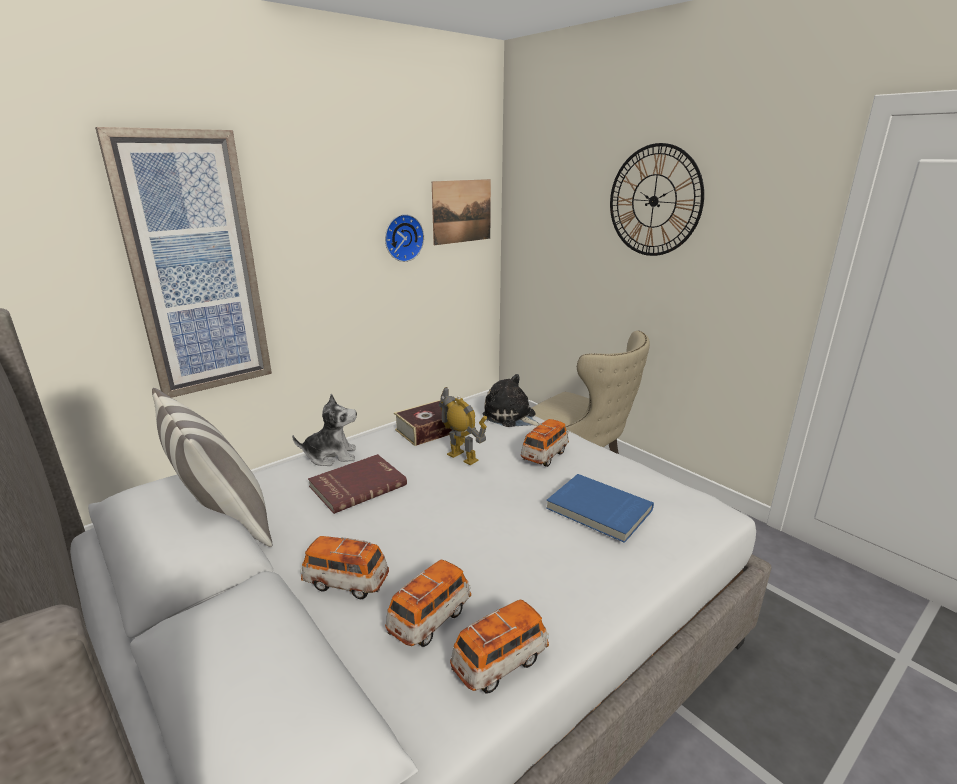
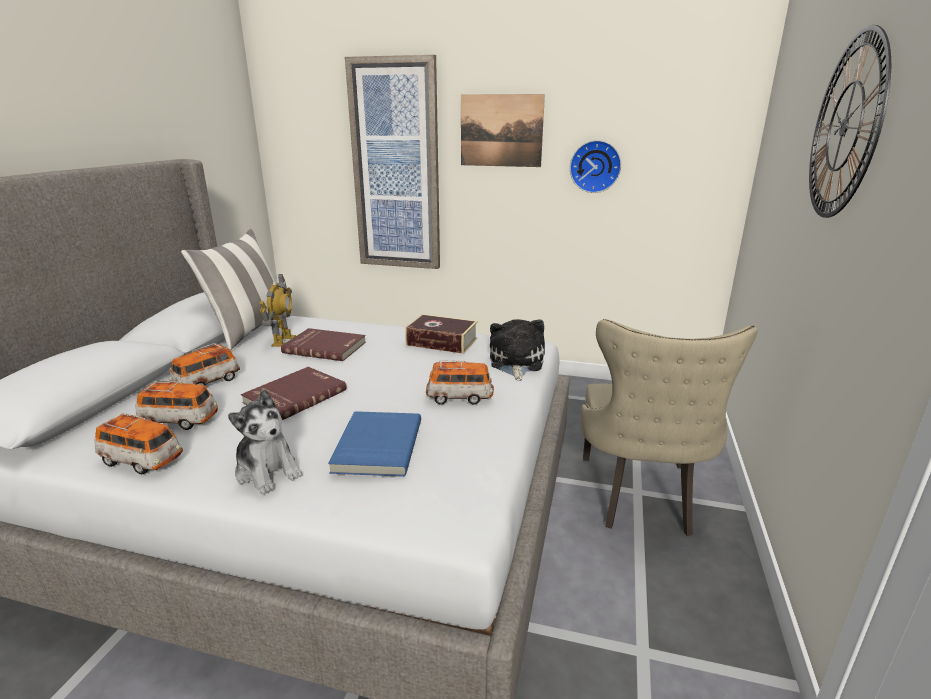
camera: 55 degrees right, 0 degrees up
plush toy [292,393,357,466] -> plush toy moved to [228,389,302,494]
toy car [300,536,389,599] -> toy car turned 120 degrees counterclockwise [169,343,240,386]
picture [432,179,491,245] -> picture moved to [461,94,545,167]
toy robot [439,387,487,465] -> toy robot moved to [260,274,296,347]
none -> red book [241,367,346,420]

